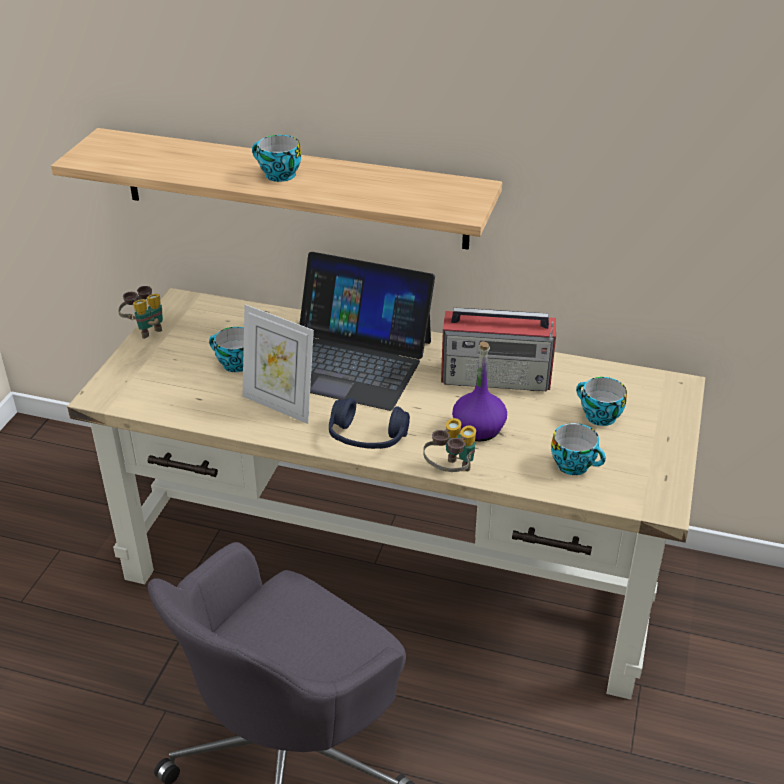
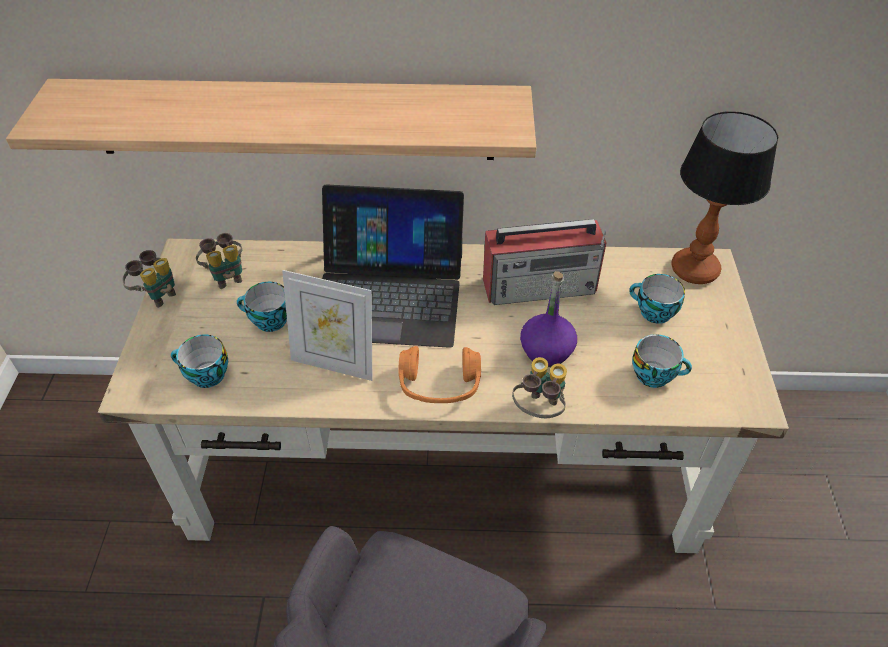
camera: 15 degrees left, 10 degrees up
cup [252,135,301,182] -> cup moved to [171,335,228,388]
blue headphones [329,398,410,449] -> orange headphones [398,346,481,403]
none -> binoculars [196,233,242,289]
none -> table lamp [671,111,779,284]

